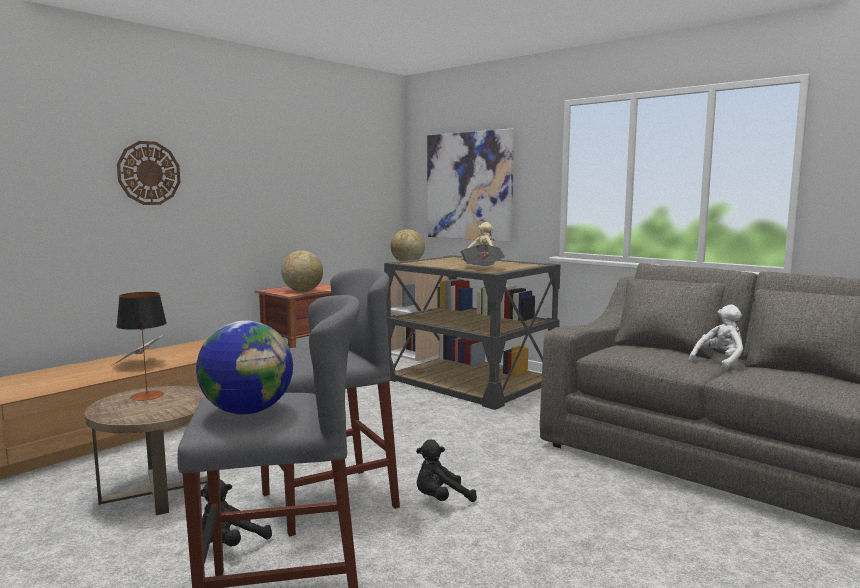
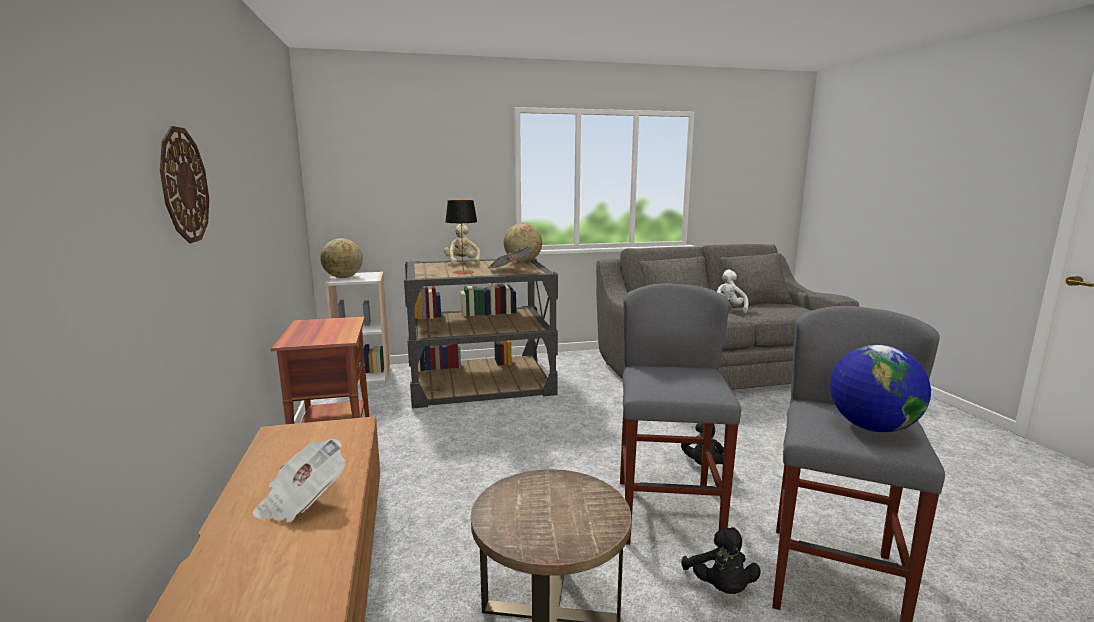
camera: 55 degrees left, 5 degrees up
table lamp [116,292,167,401] -> table lamp moved to [445,200,477,275]
globe [281,250,323,292] -> globe moved to [504,223,542,262]
picture [427,129,514,242] -> none

